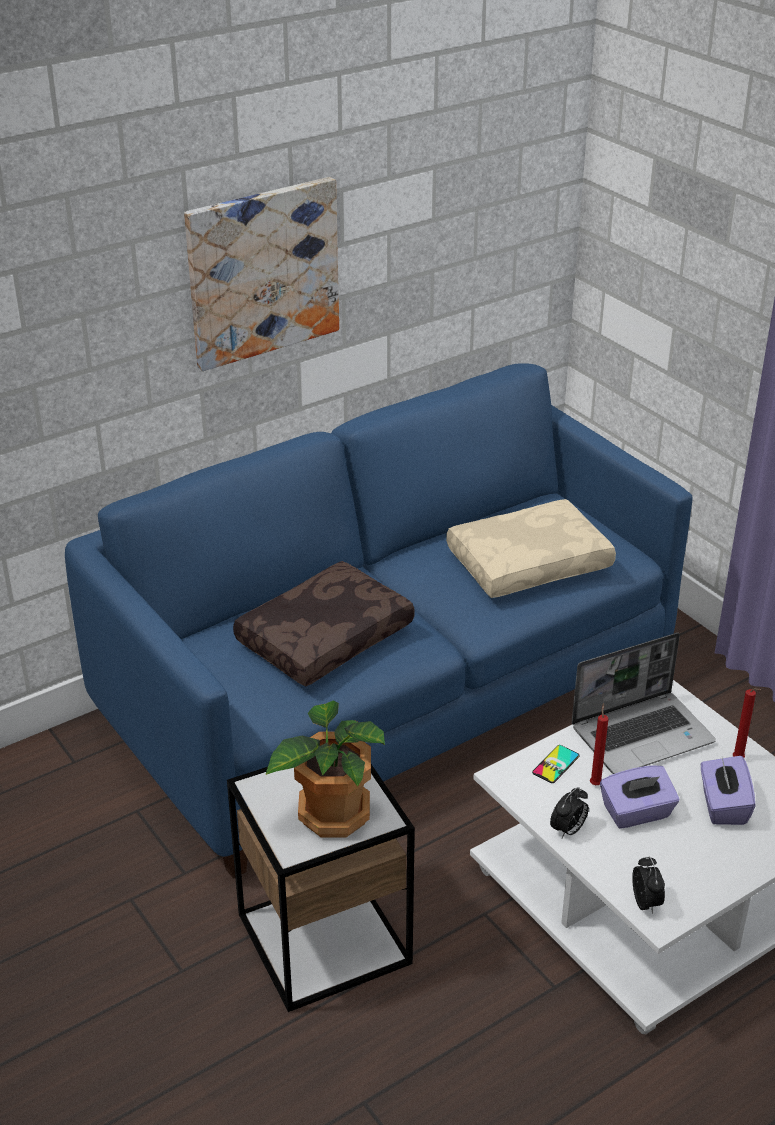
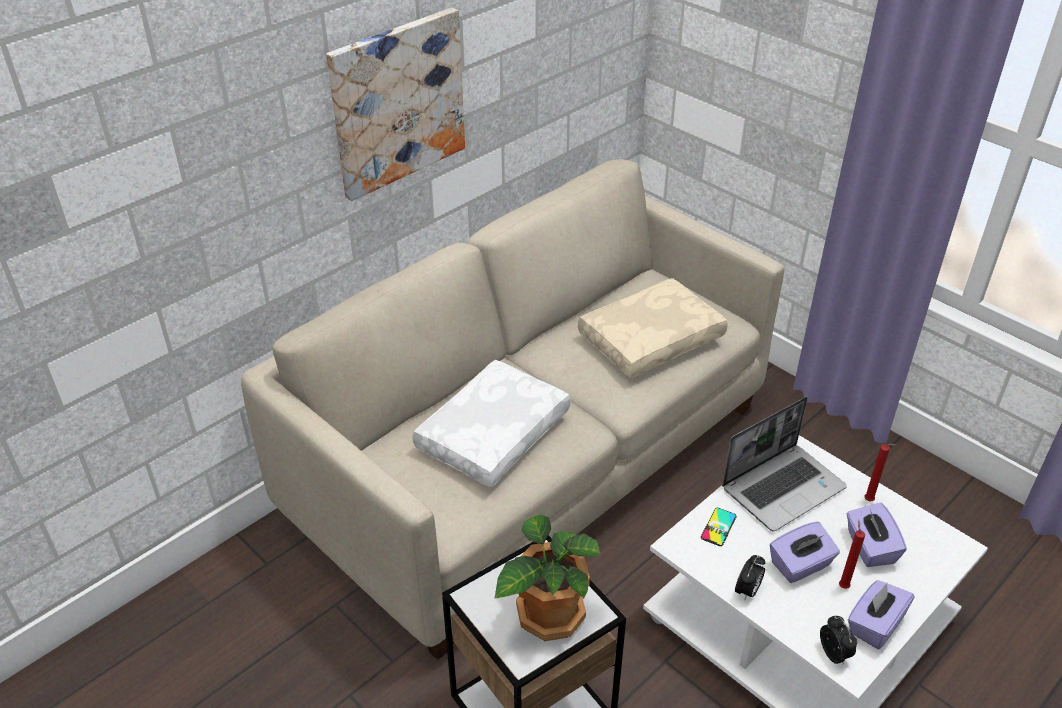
camera: 10 degrees left, 5 degrees up
blue sofa [65,363,693,878] -> beige sofa [241,160,784,660]
brown pillow [233,561,415,687] -> white pillow [412,360,571,487]
red candle [590,703,609,785] -> red candle moved to [839,520,865,589]
none -> purple tissue box [848,580,914,649]

